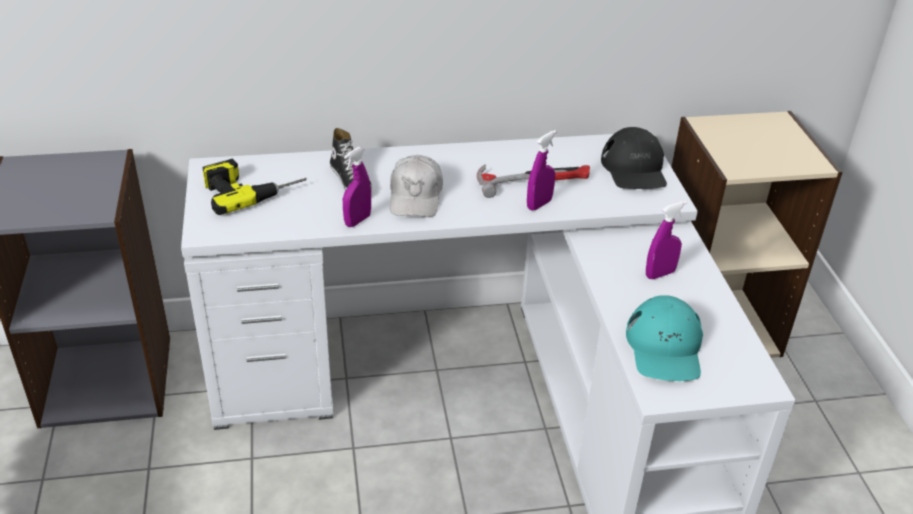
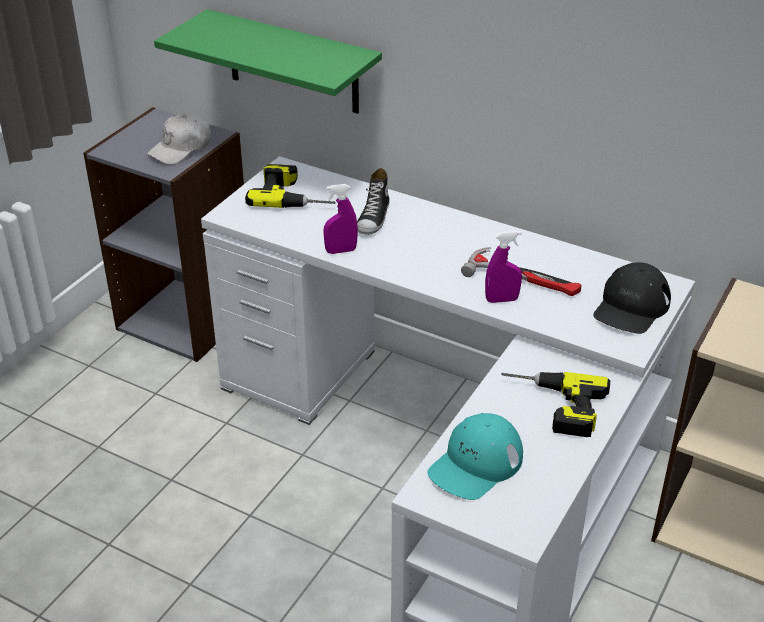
camera: 40 degrees right, 0 degrees up
white cap [390,155,443,217] -> white cap moved to [147,114,211,165]
purple spray bottle [646,201,687,279] -> power drill [501,372,610,437]
none -> green shelf [154,9,382,114]

